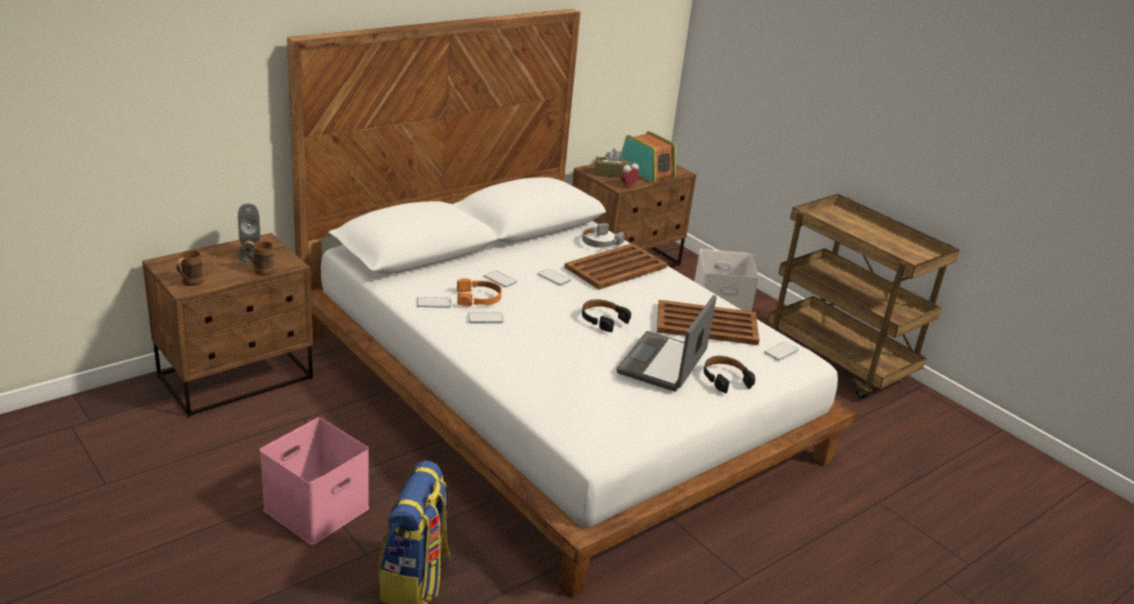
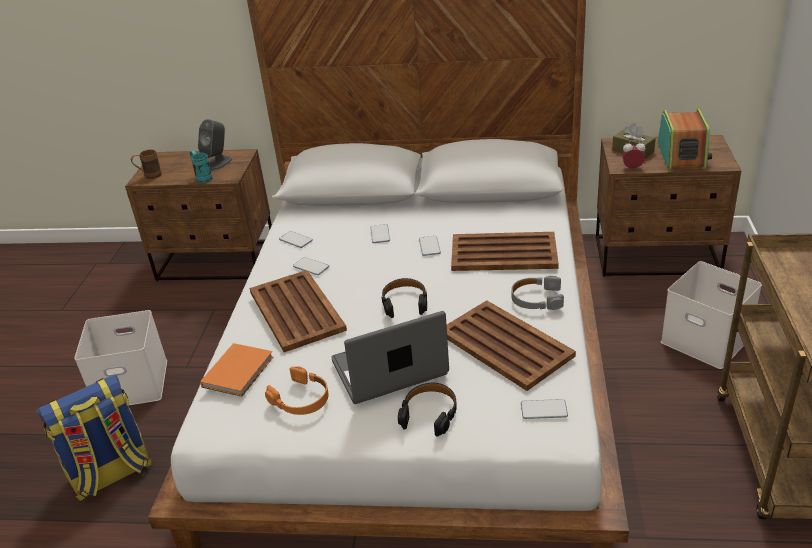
camera: 50 degrees right, 5 degrees up
brown mug [242,241,275,276] -> turquoise mug [190,151,213,183]
pink storage box [260,418,369,545] -> white storage box [74,310,167,405]
orange headphones [457,279,502,306] -> orange headphones moved to [265,366,328,415]
grey headphones [582,223,625,248] -> grey headphones moved to [511,275,564,310]
none -> orange book [200,343,273,397]
none -> brown tray [249,270,347,352]

